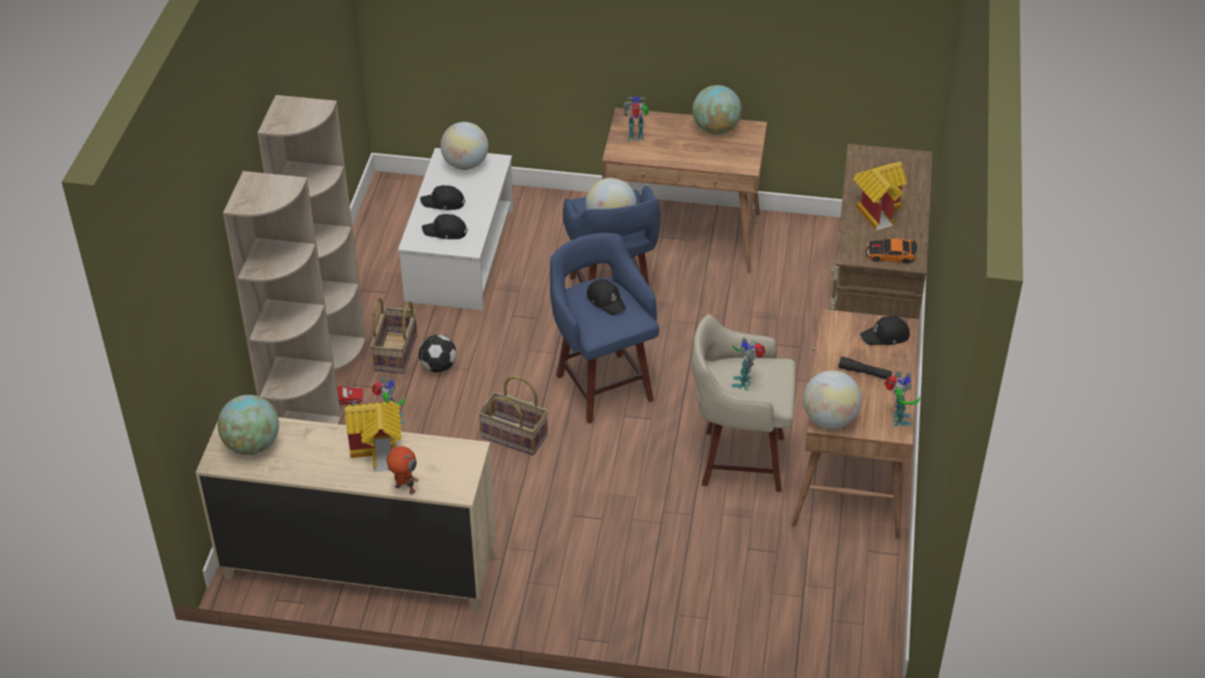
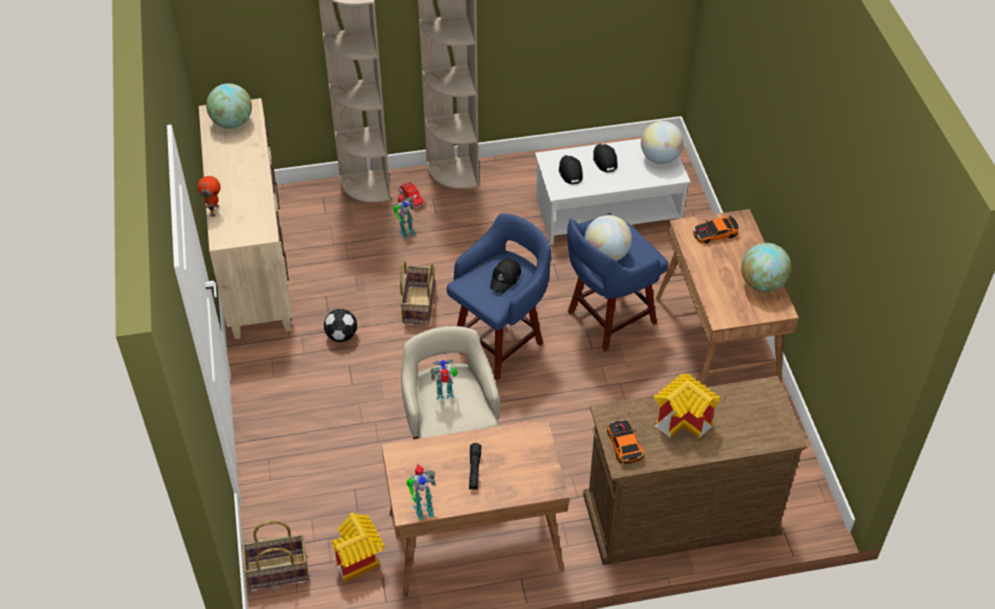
camera: 70 degrees right, 5 degrees up
toy house [344,401,402,472] -> toy house moved to [332,513,385,582]
basket [370,298,417,374] -> basket moved to [242,521,309,589]
football [419,335,457,373] -> football moved to [324,309,357,342]
toy robot [624,96,649,141] -> toy car [693,216,739,244]
globe [803,370,862,429] -> none
black cap [860,316,910,345] -> none

